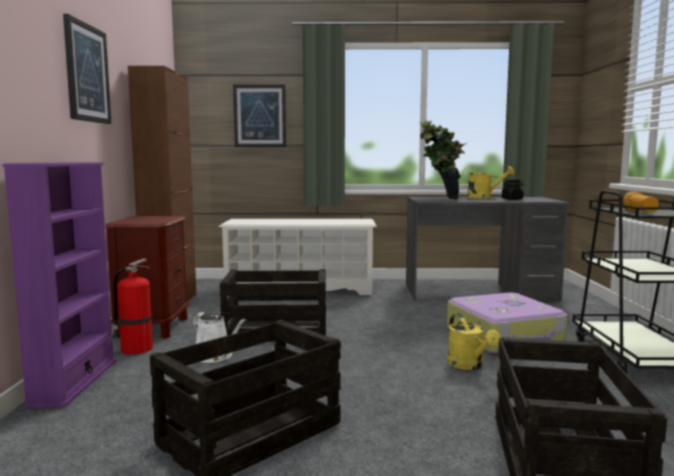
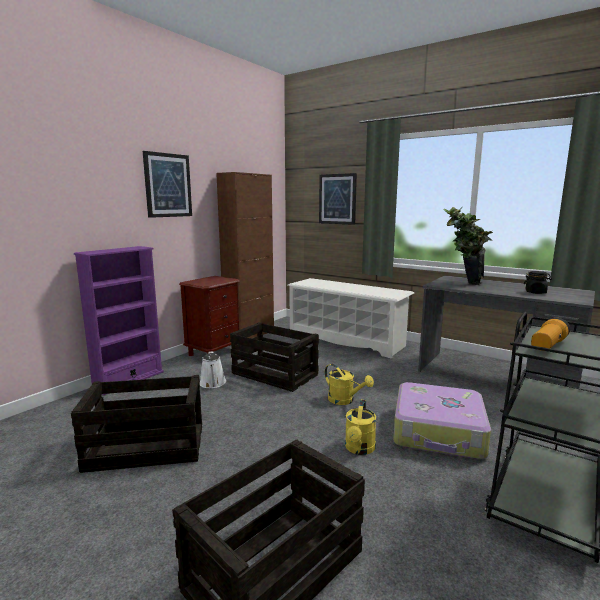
camera: 35 degrees right, 5 degrees up
fire extinguisher [113,259,153,355] -> none
yellow watering can [462,166,515,199] -> yellow watering can moved to [325,364,374,405]

